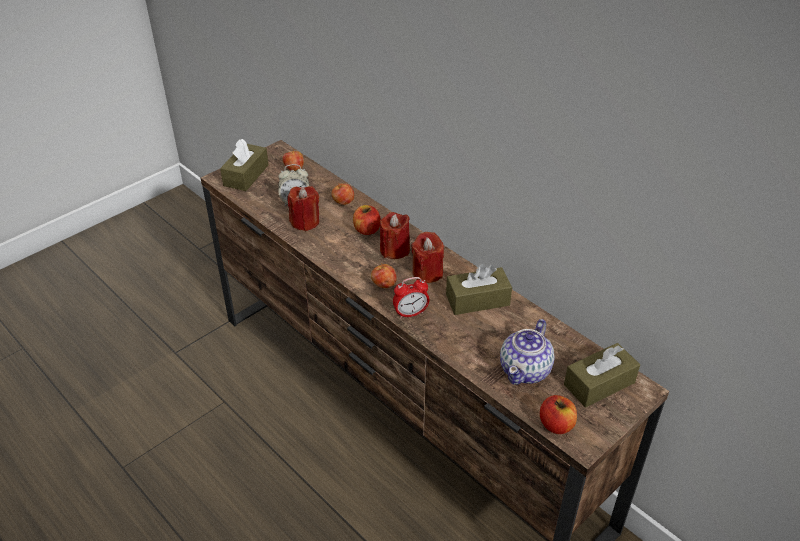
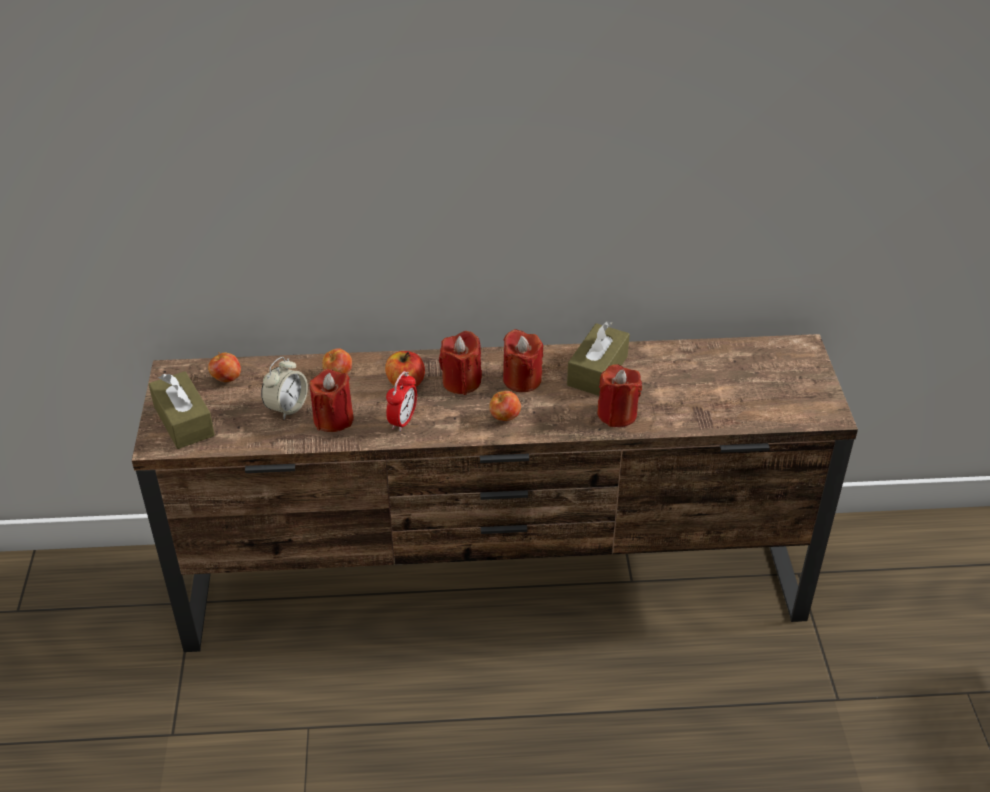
camera: 50 degrees left, 0 degrees up
alarm clock [393,277,429,319] -> alarm clock moved to [386,371,417,432]
teapot [500,319,555,385] -> none
apple [540,395,577,434] -> none
brown tissue box [564,343,640,407] -> none
none -> red candle [597,364,642,427]

